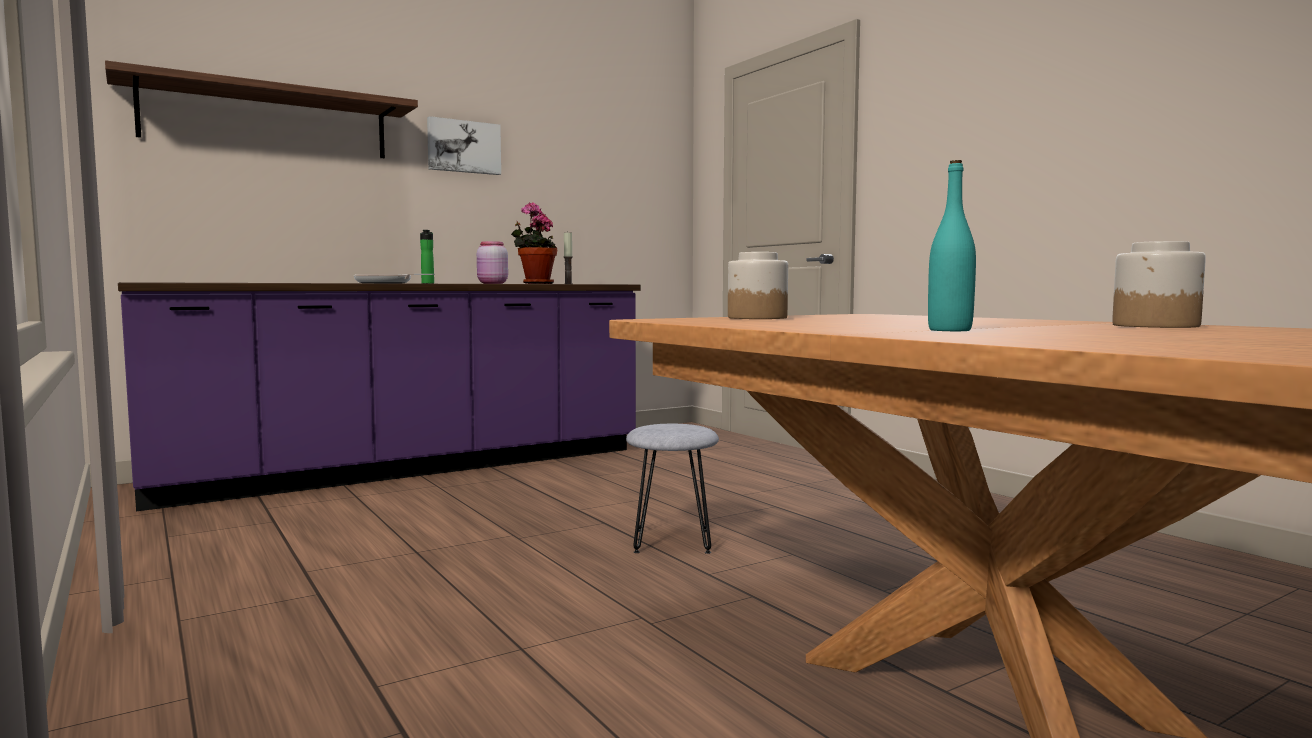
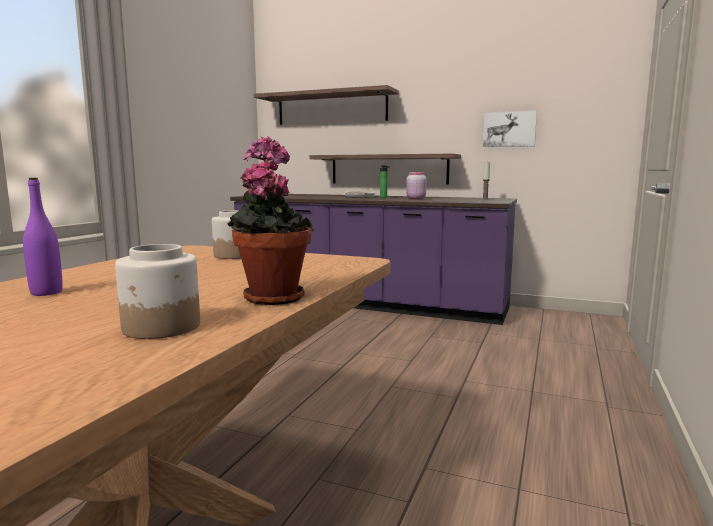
camera: 55 degrees right, 5 degrees up
picture [427,116,501,175] -> picture moved to [483,110,537,147]
potted plant [511,202,557,284] -> potted plant moved to [227,136,314,305]
grey stool [626,424,719,554] -> none
turquoise bottle [928,160,976,331] -> purple bottle [23,178,63,296]
none -> shelf [310,153,461,185]

